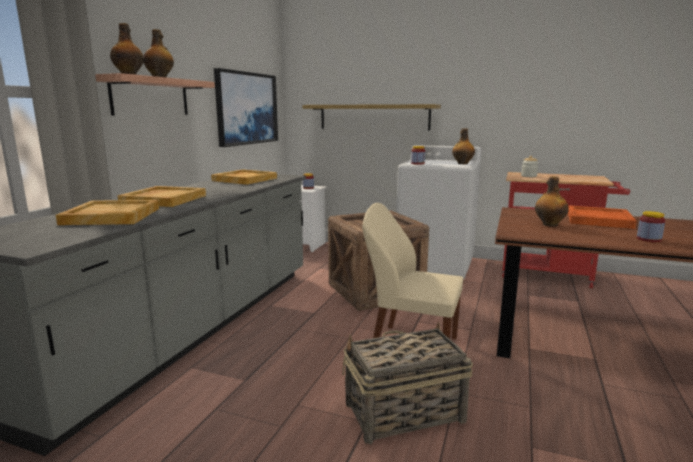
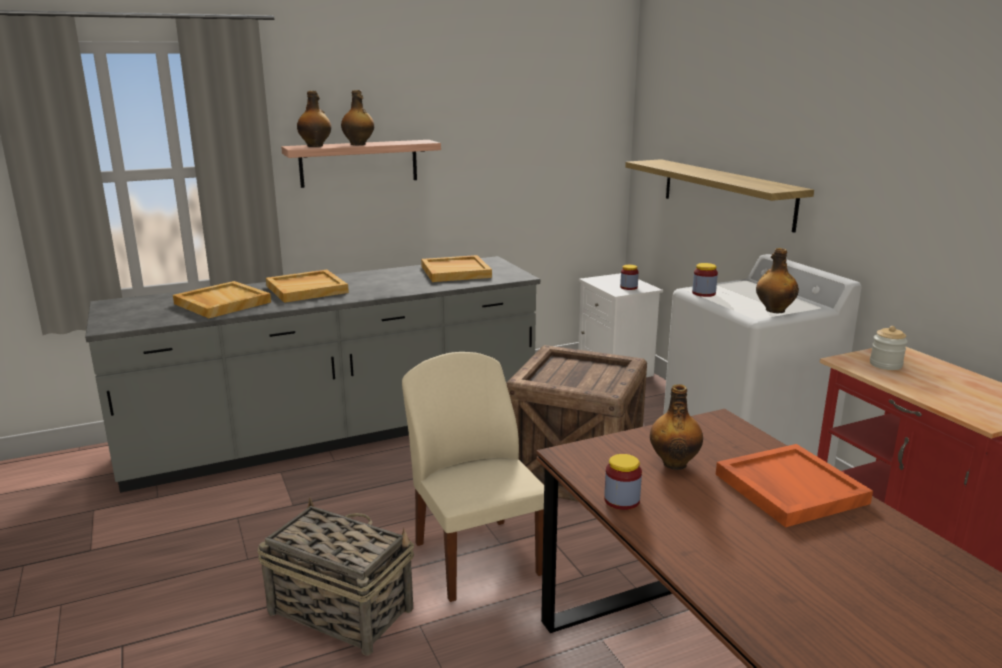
camera: 45 degrees right, 5 degrees up
picture [214,68,278,147] -> none
jar [637,211,665,242] -> jar moved to [604,454,642,510]

